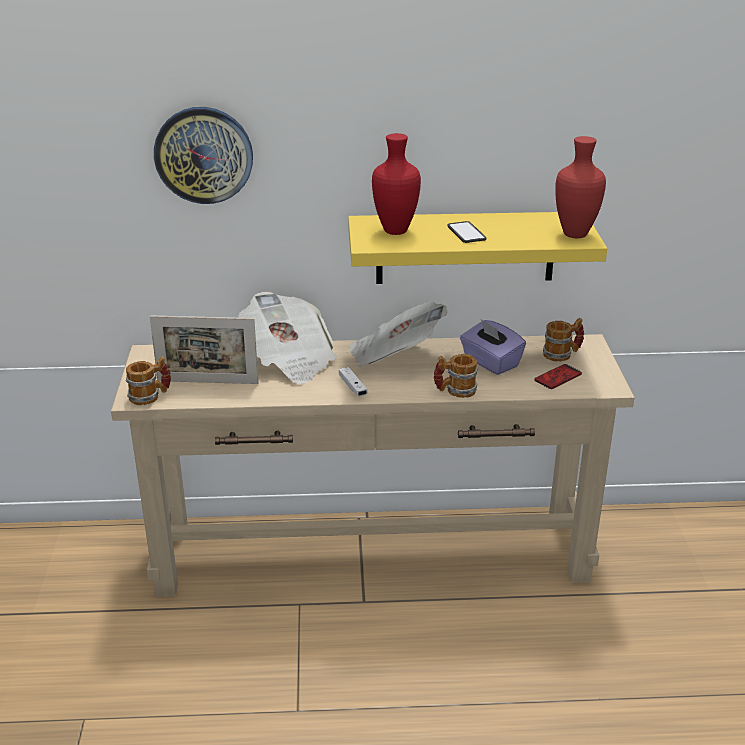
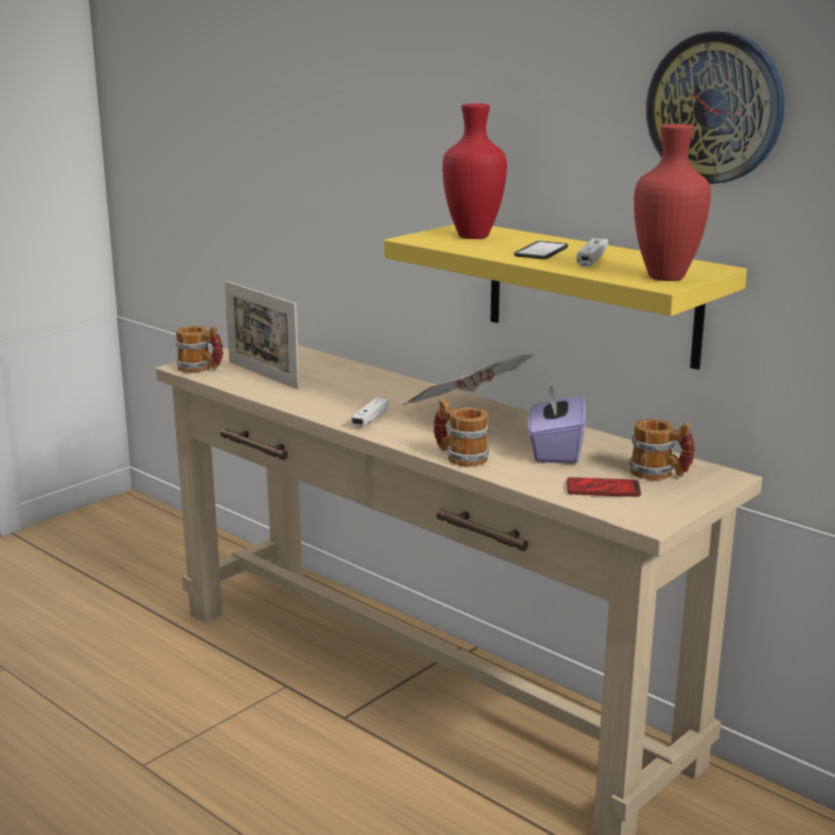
camera: 45 degrees right, 10 degrees down
wall clock [154,107,253,204] -> wall clock moved to [646,31,784,184]
newspaper [238,291,337,384] -> none
none -> white game controller [577,238,608,267]

